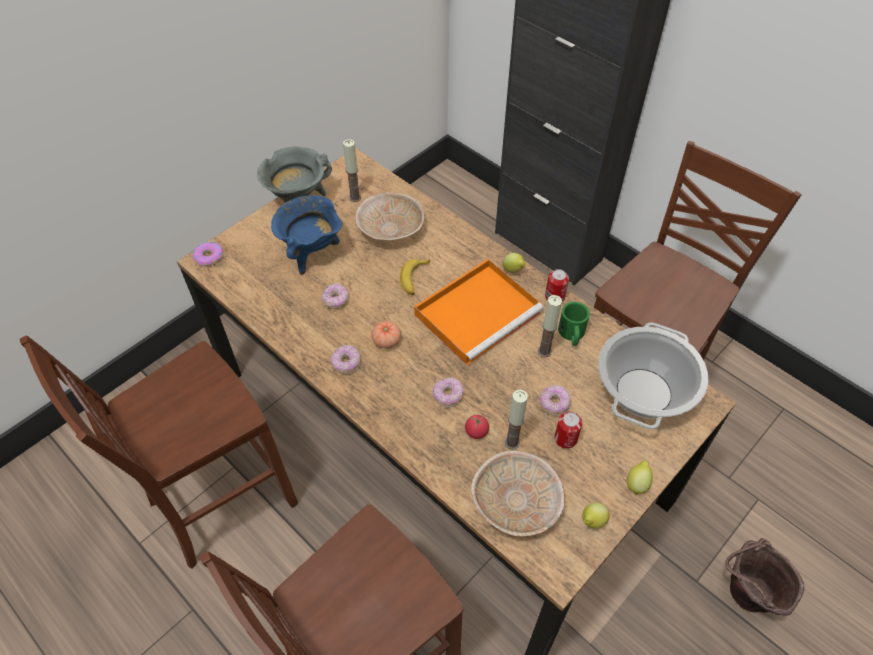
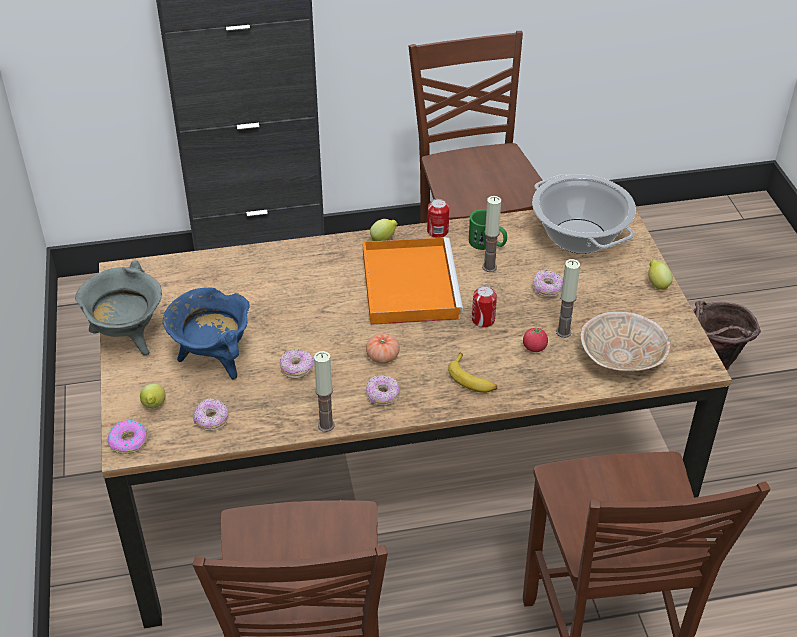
camera: 55 degrees left, 10 degrees down
candle [343,139,361,202] -> candle moved to [314,351,335,432]
beige bowl [355,192,424,240] -> none
banana [400,259,430,295] -> banana moved to [448,352,497,393]
donut [433,378,464,407] -> donut moved to [193,398,229,431]
can [554,412,582,448] -> can moved to [472,286,497,328]
lemon [582,502,610,529] -> lemon moved to [140,383,166,408]

